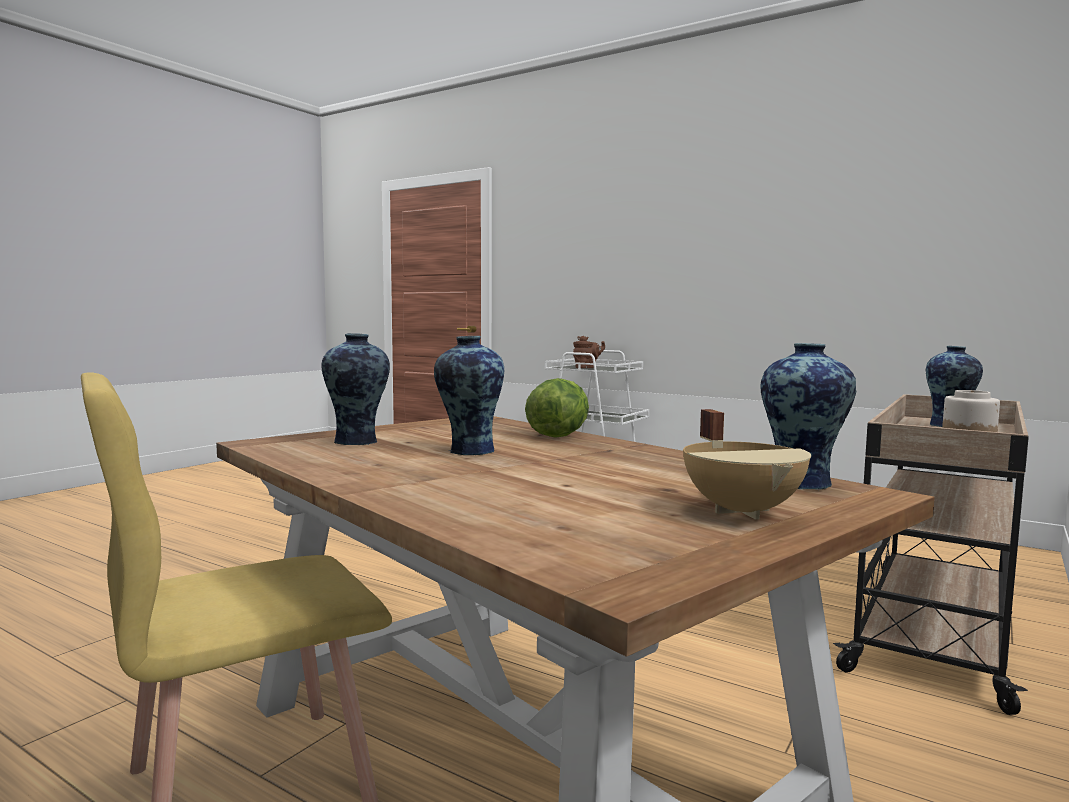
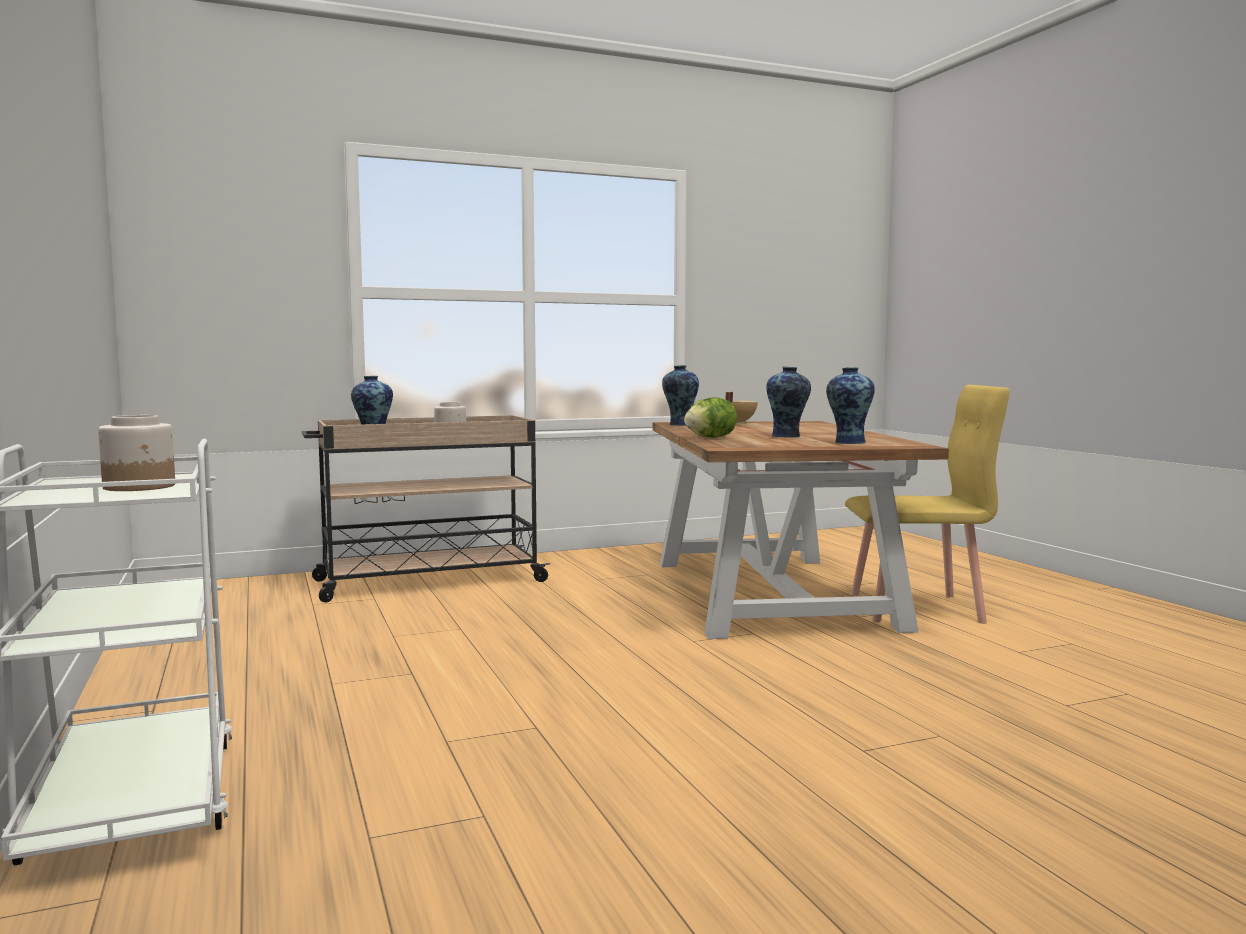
camera: 145 degrees left, 0 degrees up
brown teapot [573,336,605,368] -> jar [98,415,175,491]

